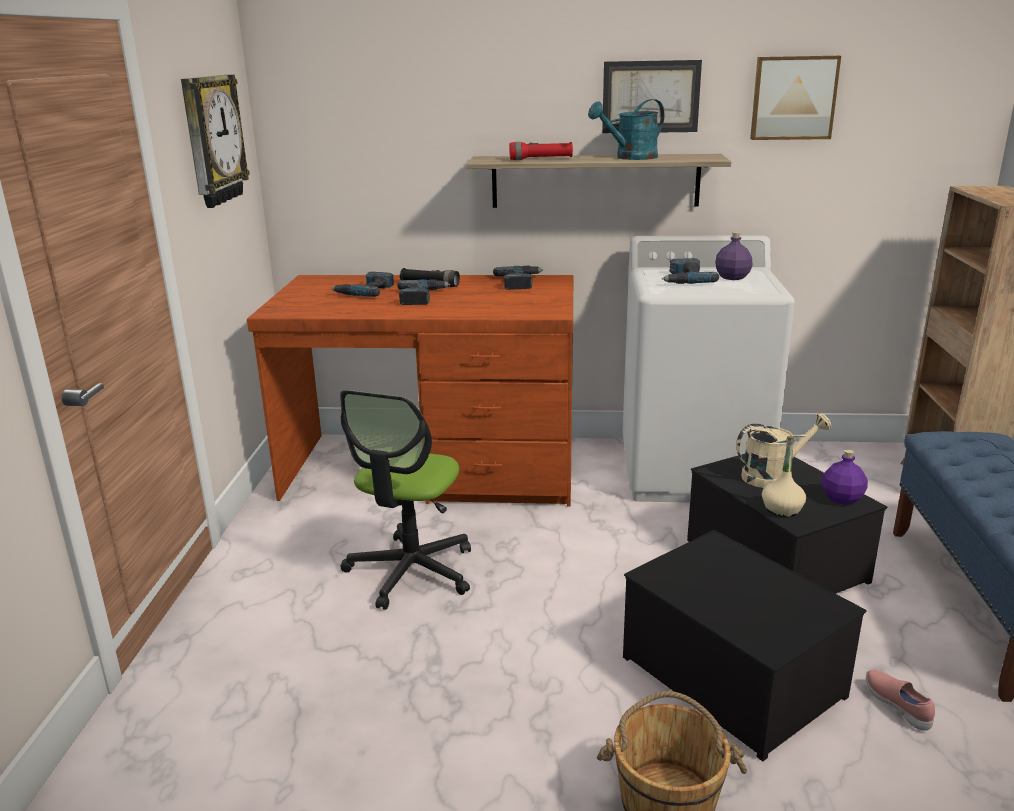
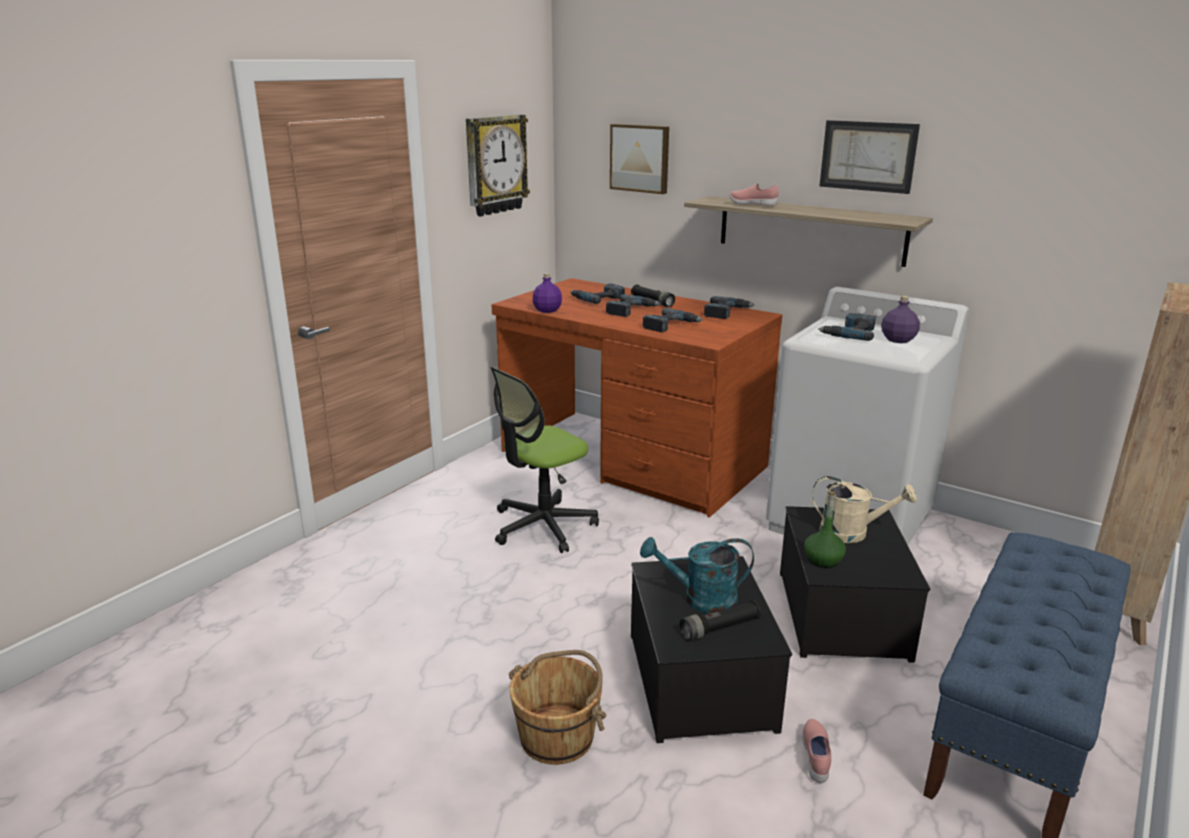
camera: 30 degrees right, 0 degrees up
red flashlight [509,142,573,160] -> pink shoe [729,184,779,206]
turquoise watering can [588,99,664,160] -> turquoise watering can moved to [640,537,754,614]
picture [750,56,841,140] -> picture moved to [610,124,669,194]
beige bottle [762,436,806,517] -> green bottle [804,491,846,568]
purple bottle [821,449,868,505] -> purple bottle moved to [533,273,562,313]
none -> power drill [643,308,703,332]
none -> black flashlight [680,600,761,641]

